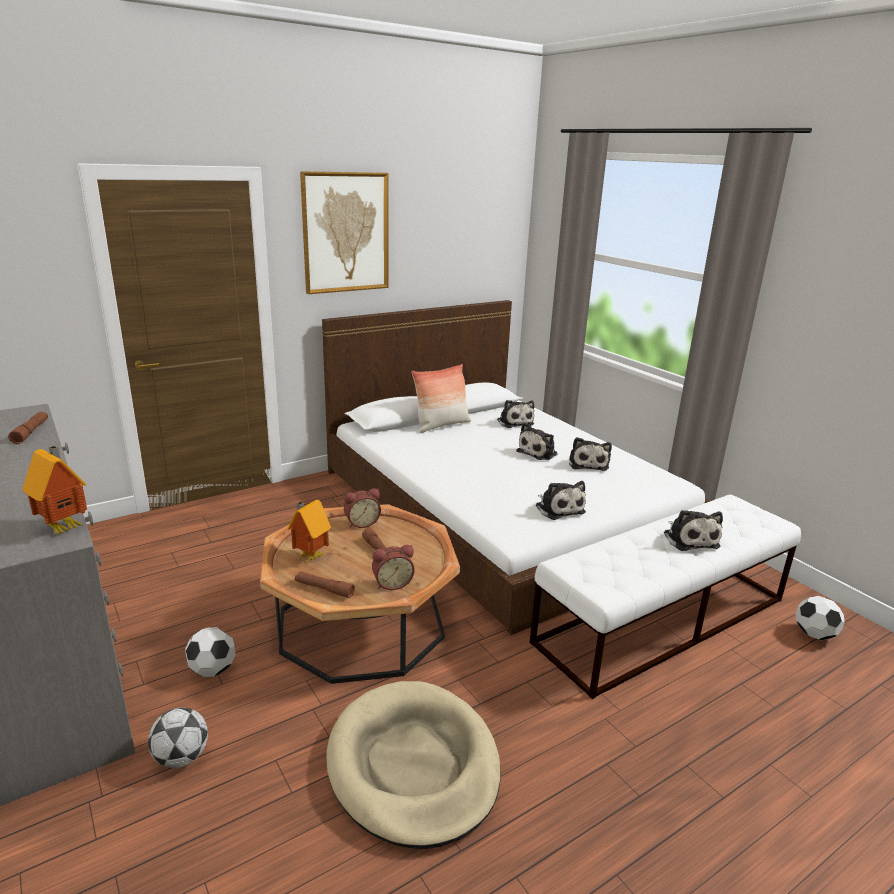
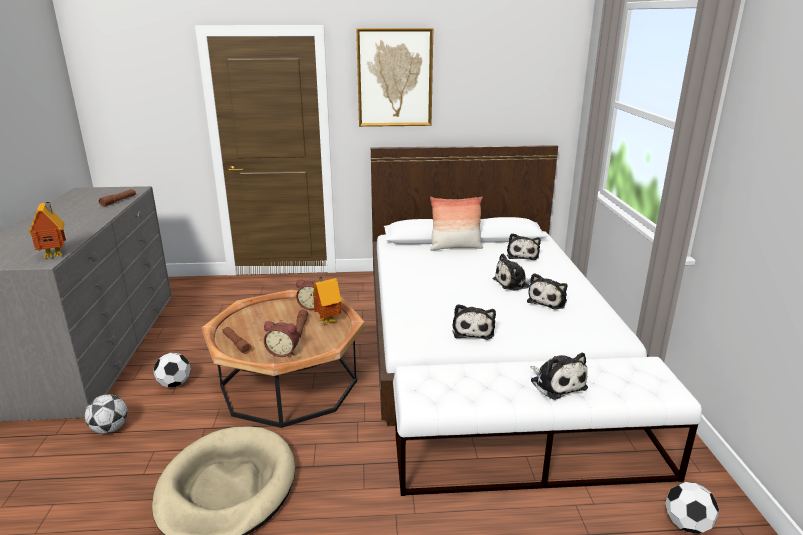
camera: 30 degrees right, 0 degrees up
toy house [288,500,331,563] -> toy house moved to [313,277,341,325]
plush toy [664,510,723,551] -> plush toy turned 45 degrees counterclockwise [530,353,588,400]

